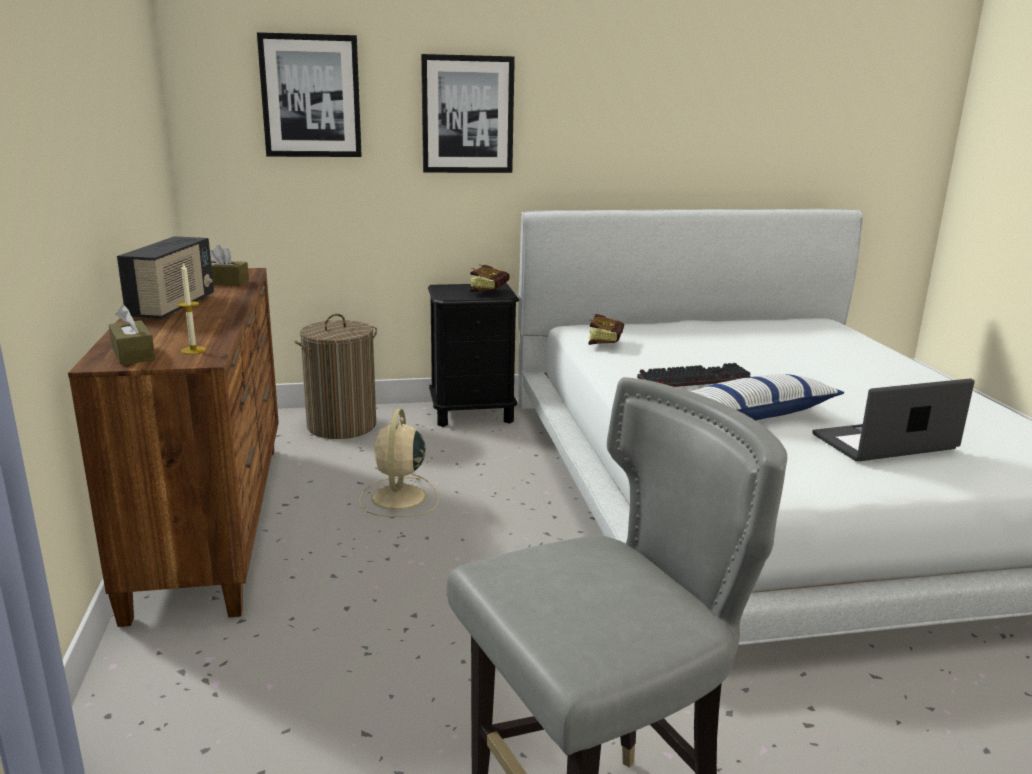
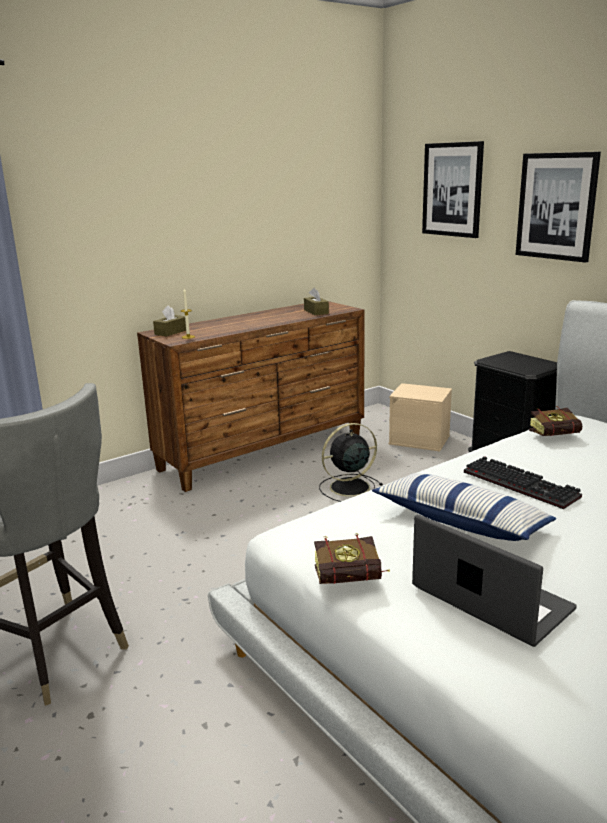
camera: 65 degrees right, 0 degrees up
radio [117,236,214,319] -> none
laundry basket [294,314,377,439] -> beige storage box [389,383,452,451]
beige fan [359,409,439,517] -> black fan [319,423,383,502]
book [470,264,510,292] -> book moved to [314,533,390,584]

